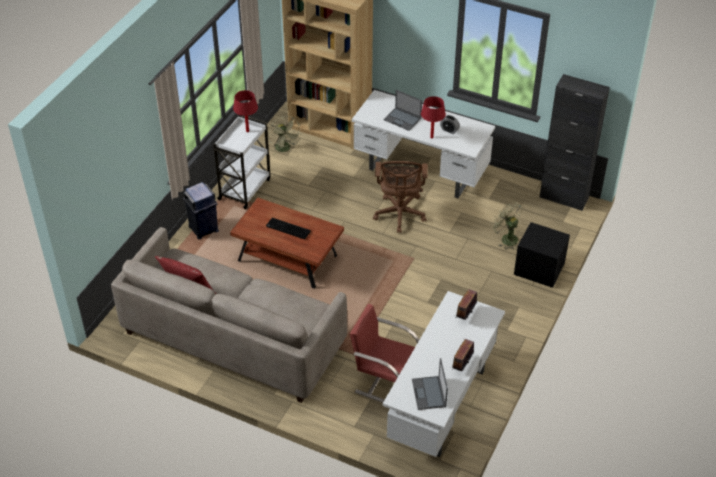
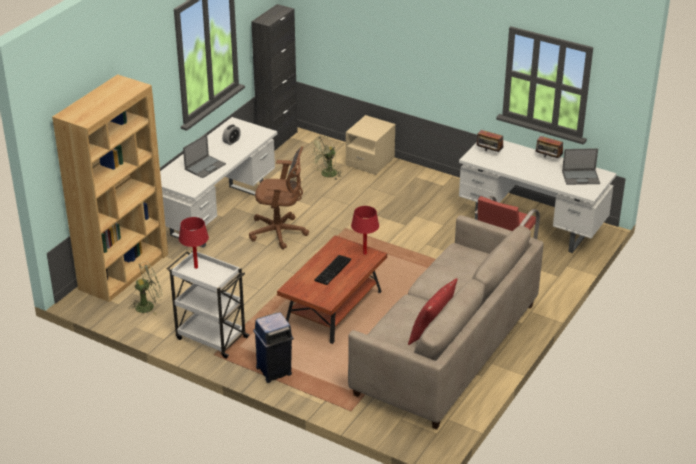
camera: 85 degrees left, 10 degrees down
red table lamp [421,96,446,139] -> red table lamp moved to [351,206,379,255]
black nightstand [514,222,570,288] -> beige nightstand [346,115,395,175]

